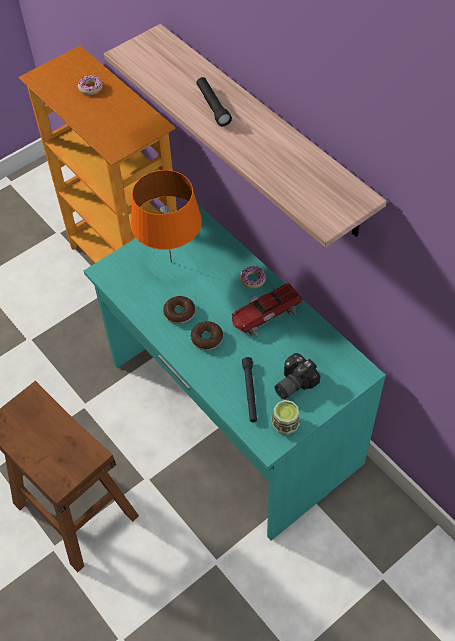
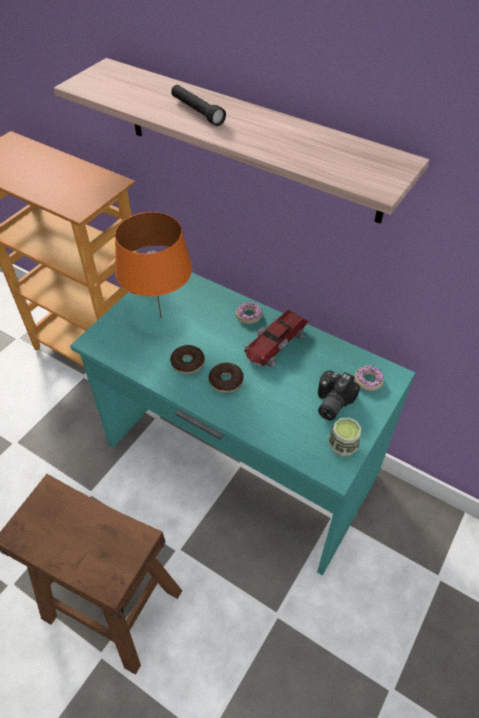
camera: 20 degrees left, 5 degrees down
donut [78,75,103,95] -> donut moved to [354,365,384,391]
black flashlight [242,357,257,422] -> none

